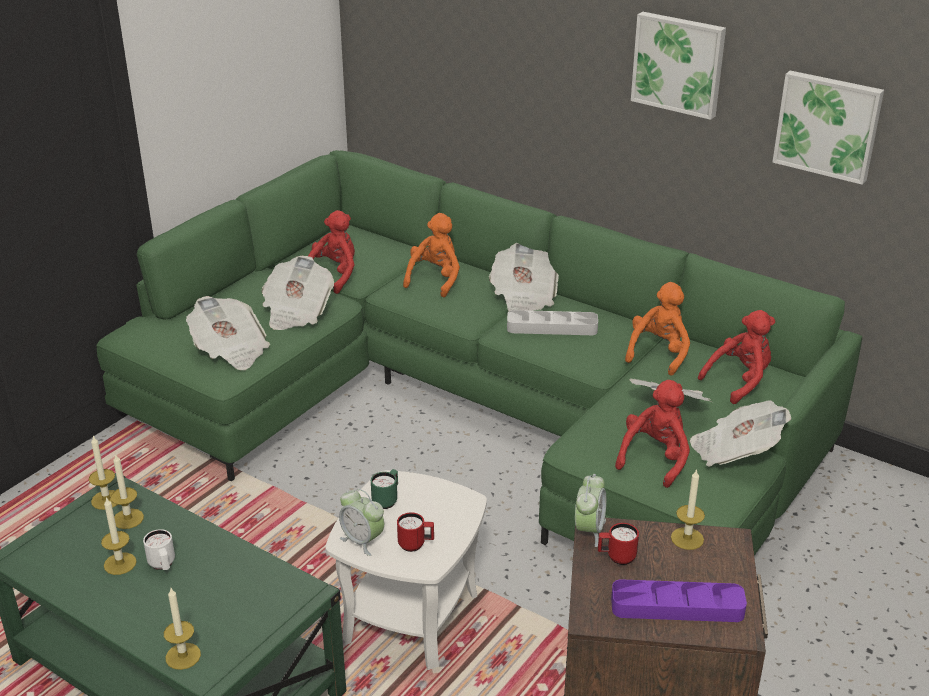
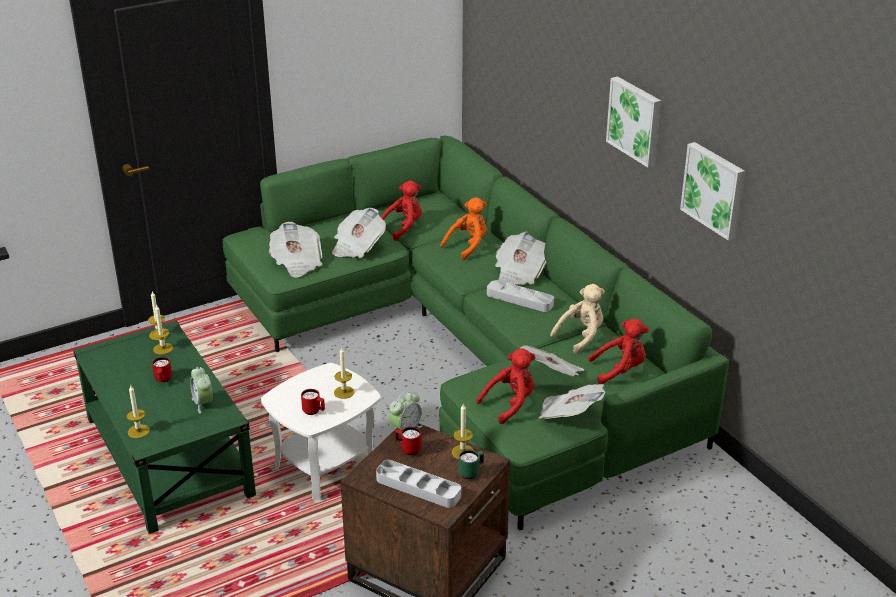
camera: 25 degrees right, 0 degrees up
candle [101,497,137,575] -> candle moved to [334,348,354,399]
white mug [143,529,175,570] -> red mug [152,357,172,382]
alarm clock [339,489,384,556] -> alarm clock moved to [190,367,213,413]
green mug [371,469,398,509] -> green mug moved to [459,450,484,479]
purple tray [611,579,747,622] -> grey tray [376,460,461,508]
orange plush toy [625,282,690,376] -> beige plush toy [550,284,605,354]

